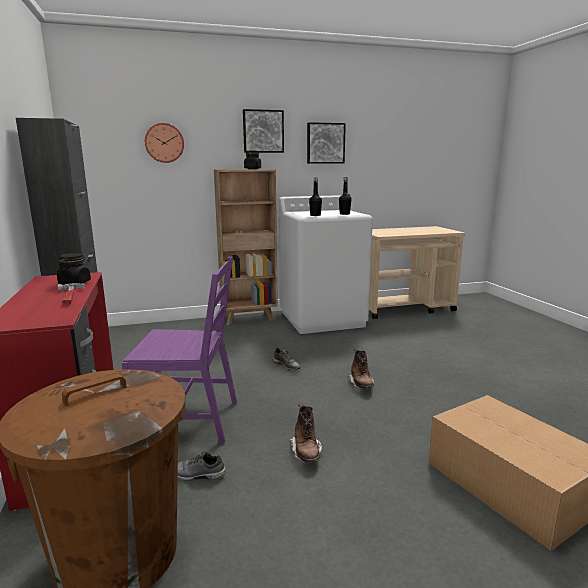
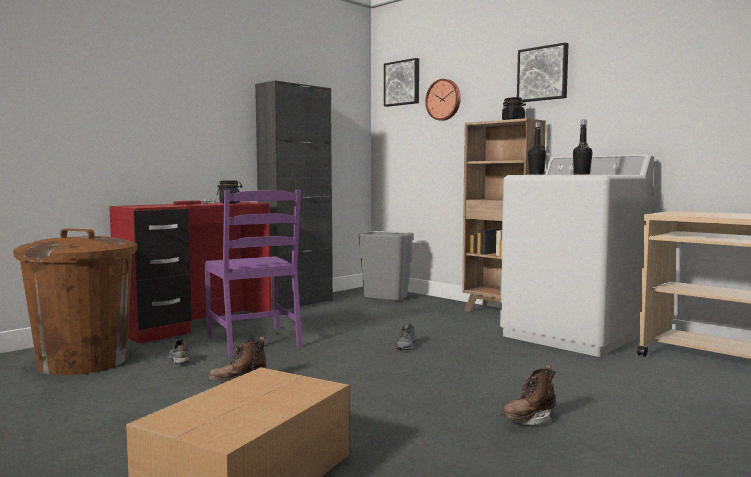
camera: 60 degrees right, 10 degrees down
picture [307,122,346,164] -> picture moved to [384,58,419,107]
brown boot [348,348,374,389] -> brown boot moved to [501,365,556,425]
none -> grey trash can [358,231,414,301]

